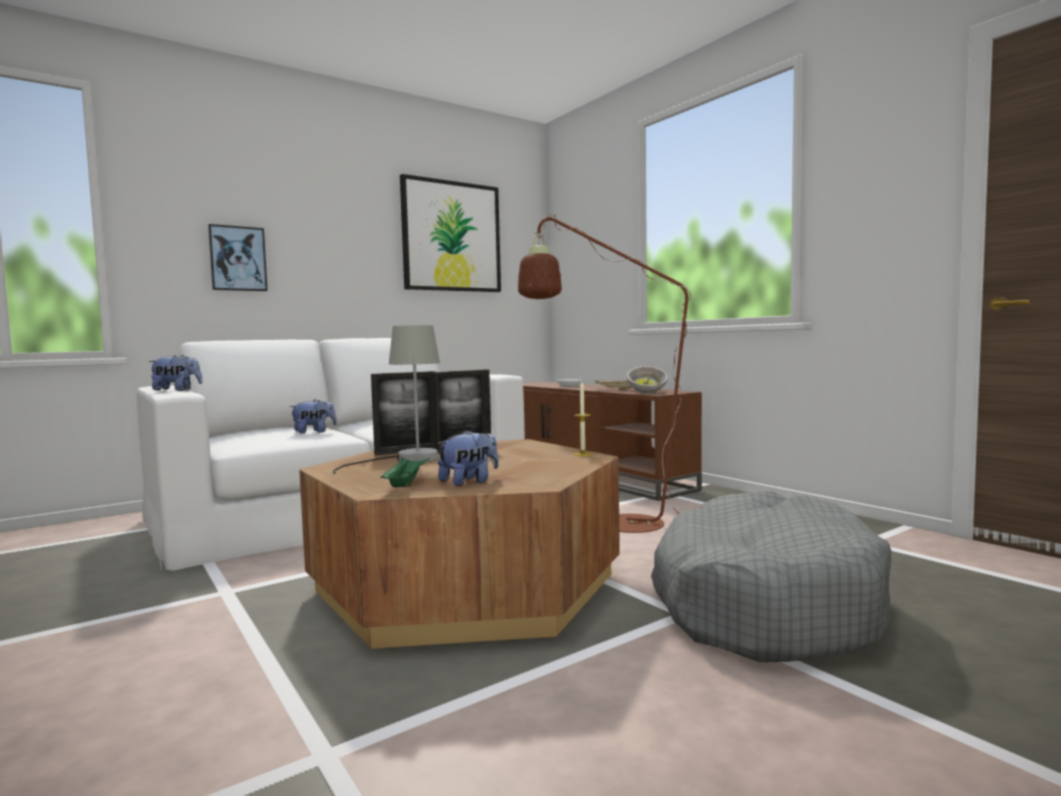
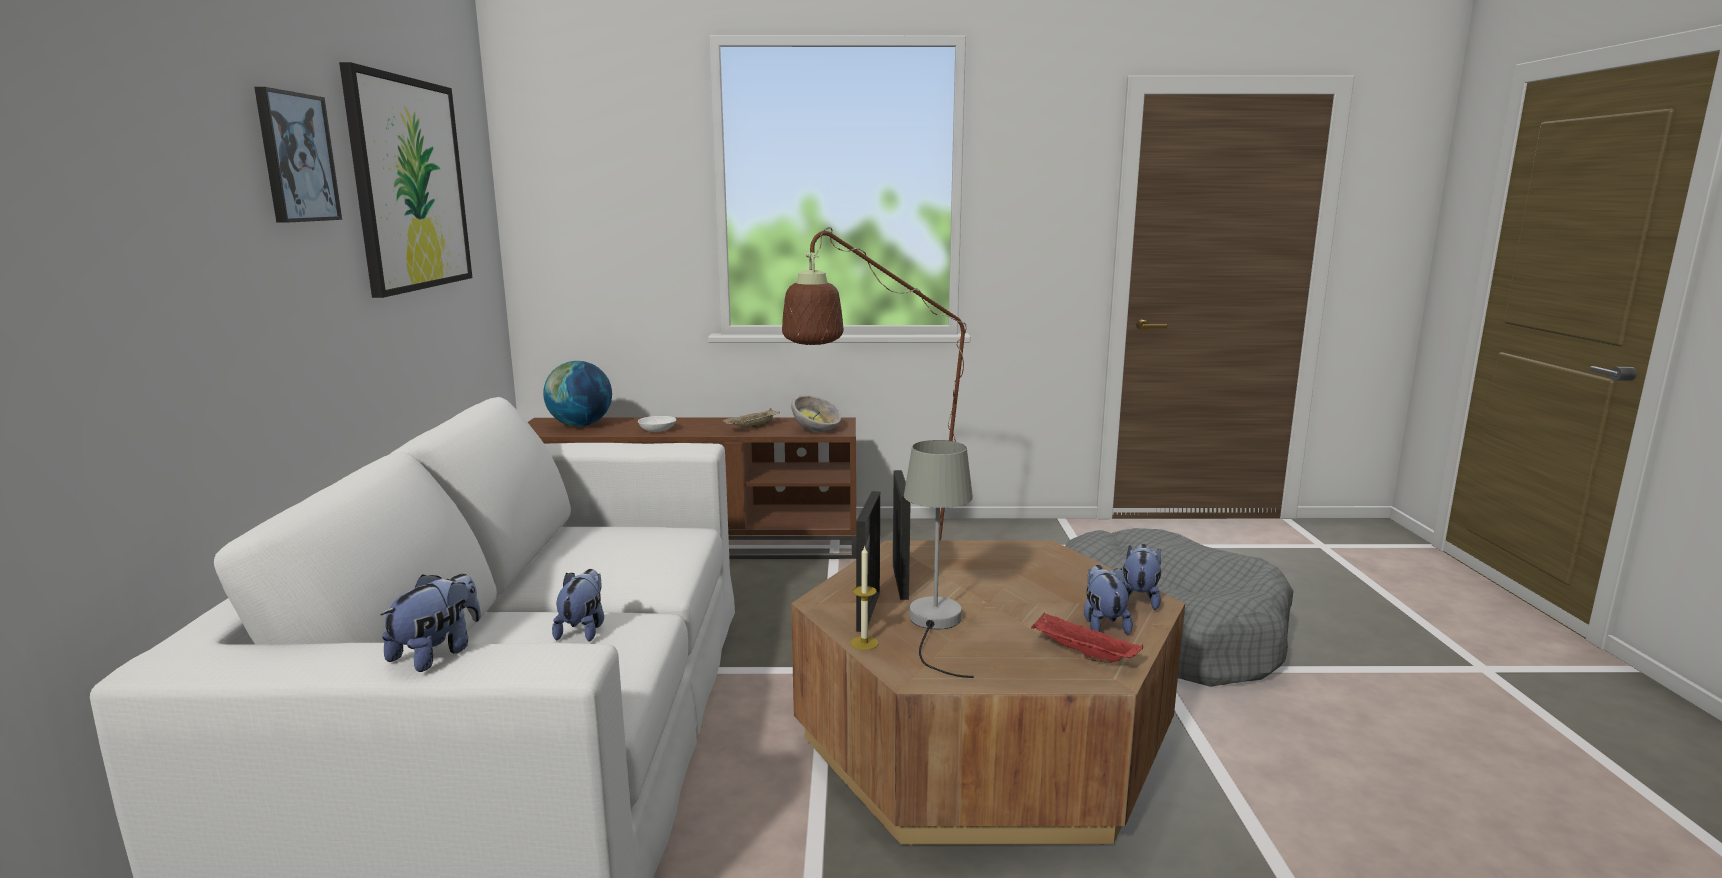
camera: 55 degrees left, 10 degrees up
picture [208,224,268,291] -> picture moved to [254,87,342,223]
green tray [379,457,430,487] -> red tray [1031,612,1143,663]
candle [573,382,593,456] -> candle moved to [851,545,878,650]
none -> globe [543,361,612,427]
none -> plush toy [1123,544,1161,610]

